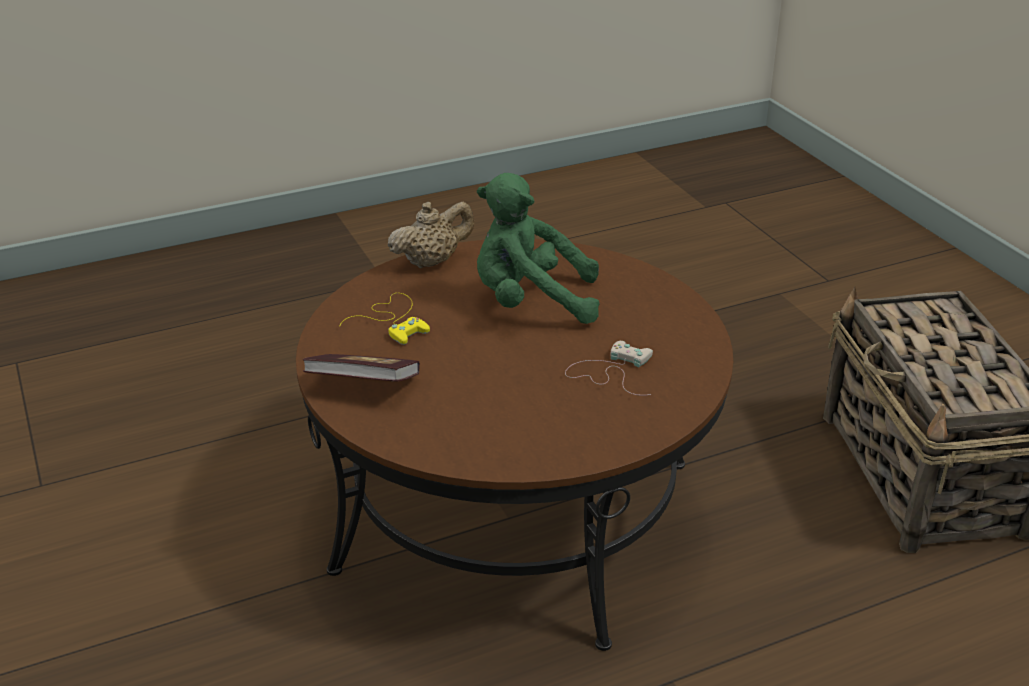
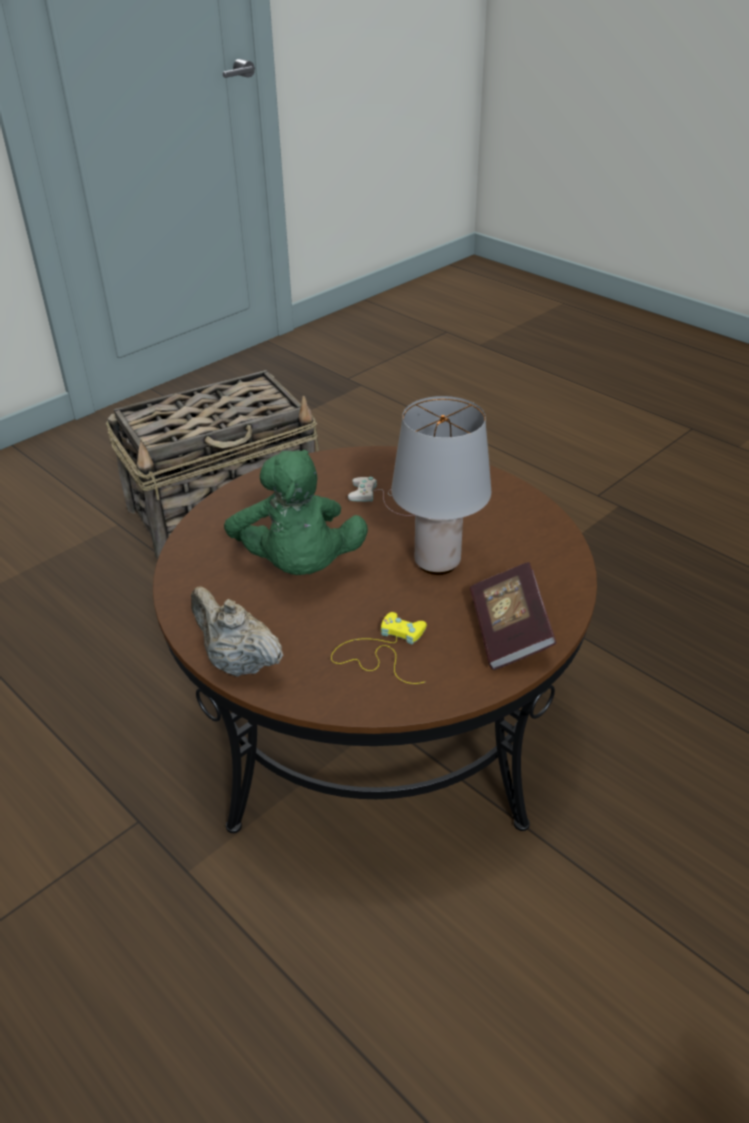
camera: 110 degrees left, 5 degrees up
none -> grey table lamp [391,396,491,575]

